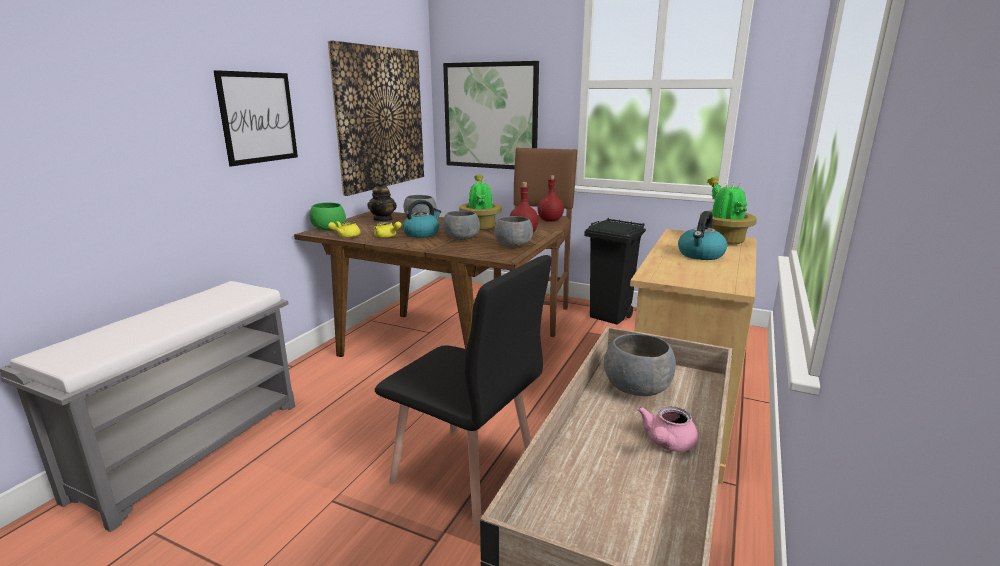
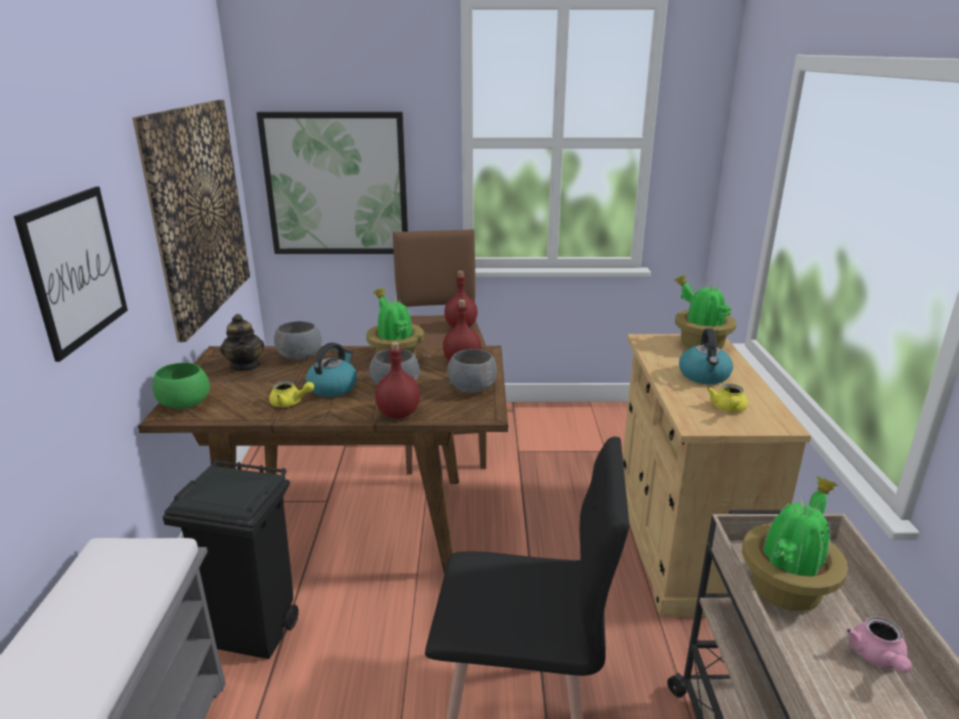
camera: 25 degrees left, 5 degrees up
yellow teapot [328,221,361,238] -> yellow teapot moved to [707,384,748,412]
black trash can [584,218,646,325] -> black trash can moved to [162,459,299,659]
grey bowl [604,334,676,396] -> potted plant [742,476,848,611]
none -> red bottle [375,342,420,418]

